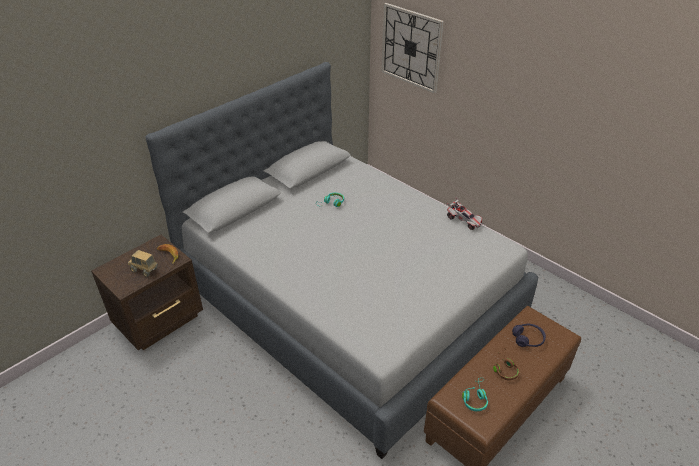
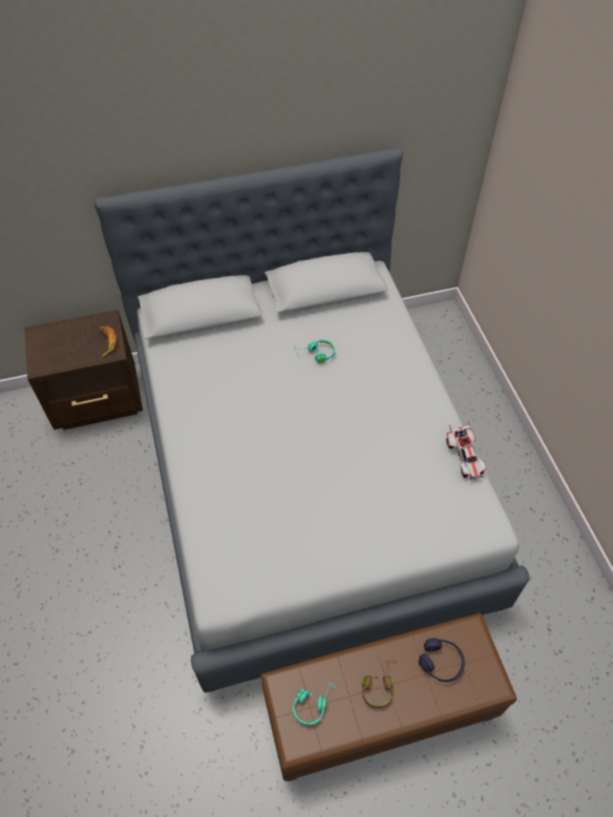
camera: 30 degrees right, 15 degrees up
toy truck [128,250,158,277] -> none
wall clock [381,3,444,94] -> none

